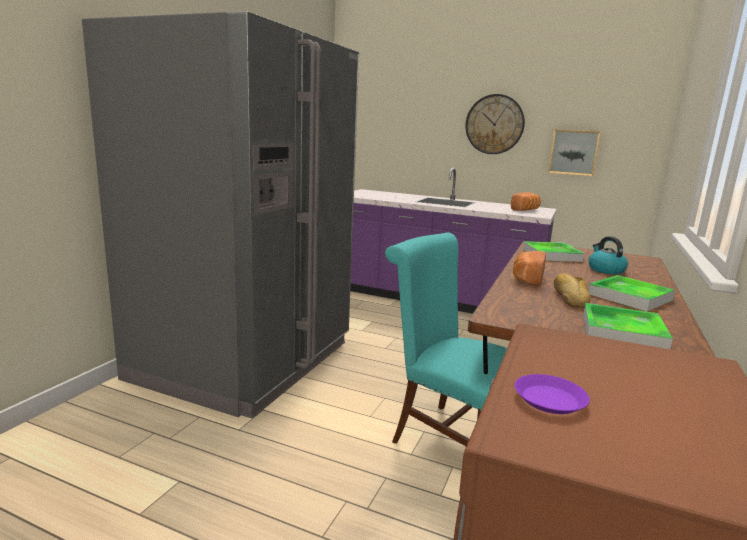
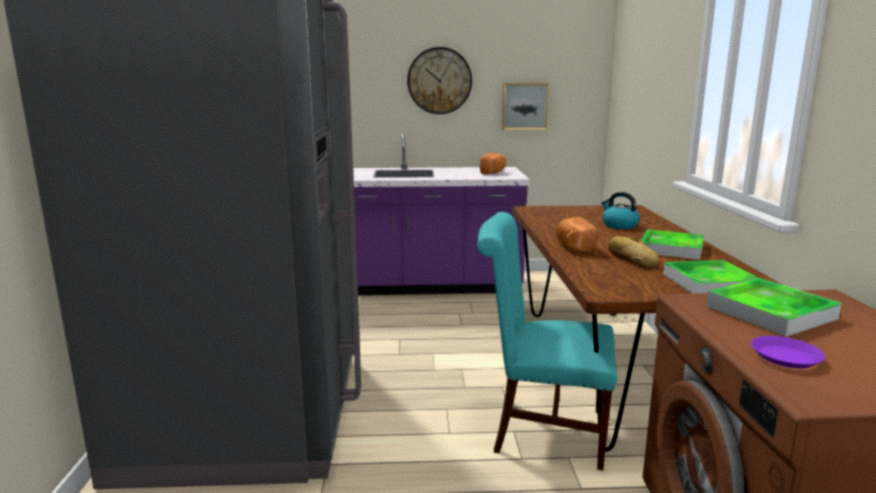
camera: 25 degrees left, 0 degrees up
tray [523,241,584,262] -> tray moved to [706,278,842,337]

